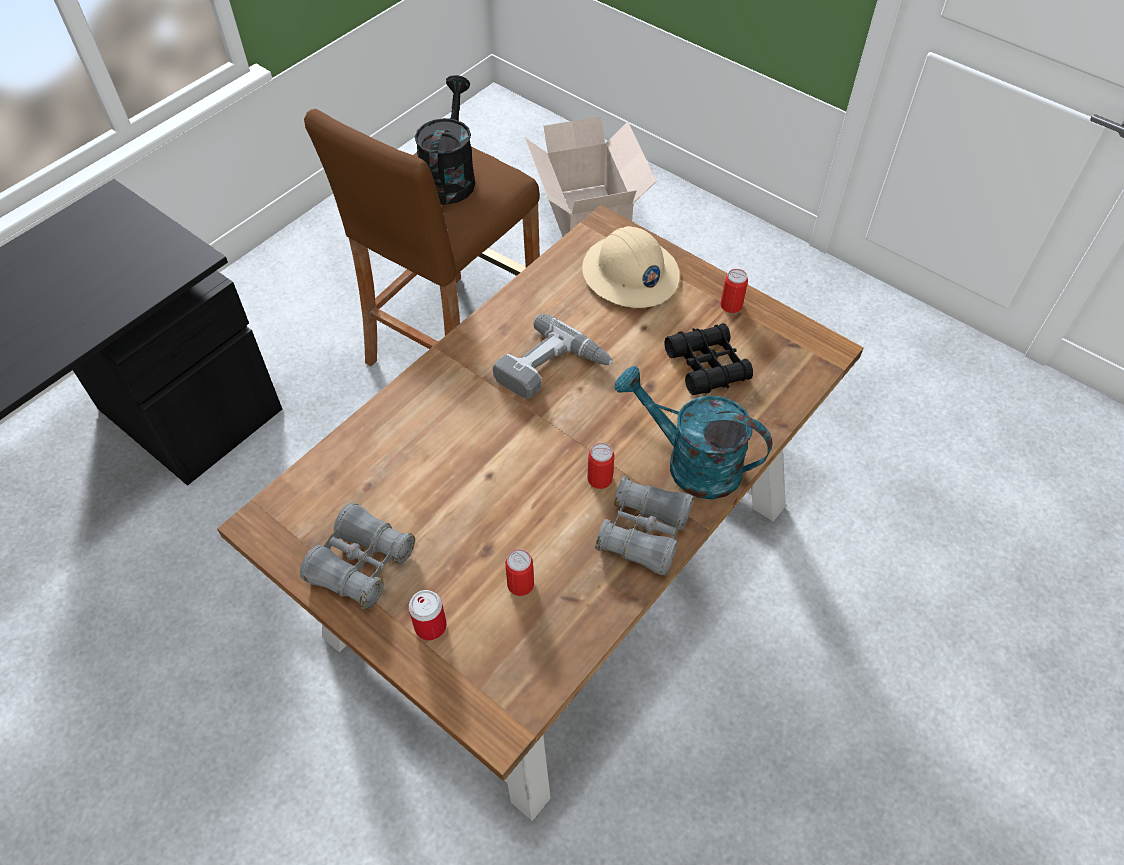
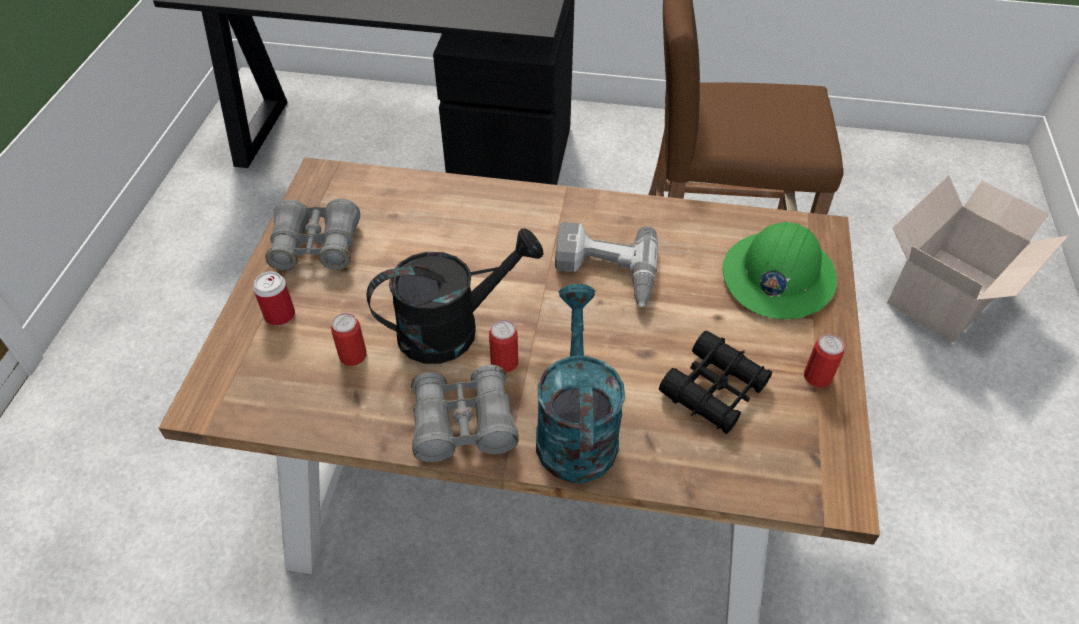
camera: 60 degrees right, 5 degrees down
black watering can [415,75,475,205] -> black watering can moved to [366,228,544,364]
beige hard hat [582,226,680,308] -> green hard hat [723,222,837,319]

